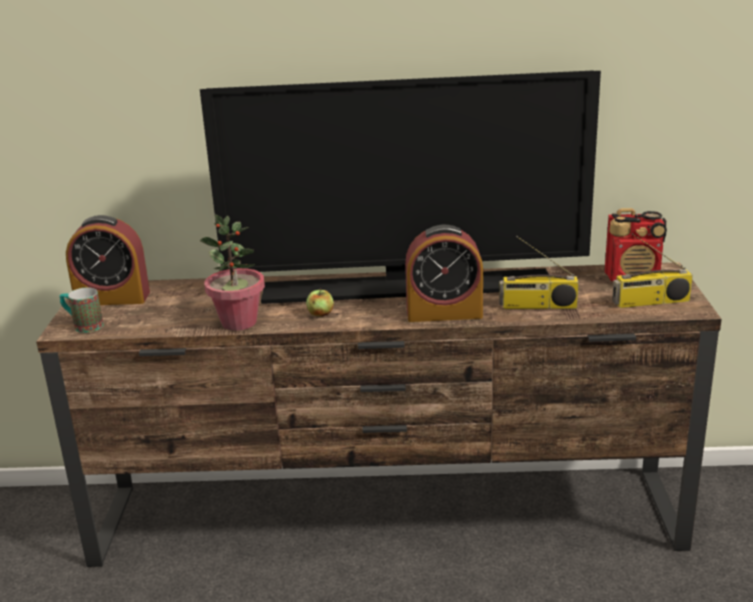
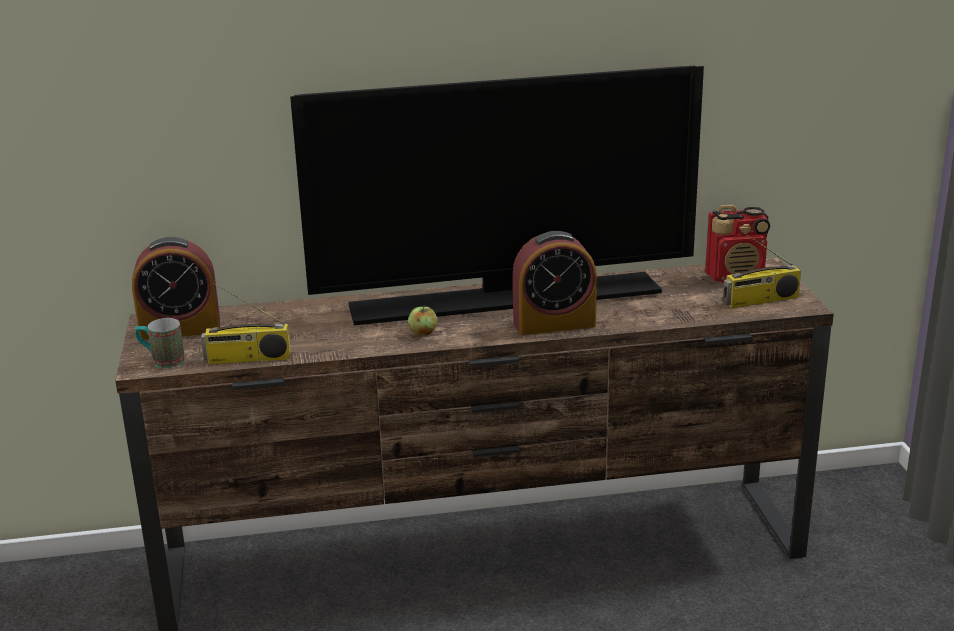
camera: 10 degrees left, 0 degrees up
potted plant [200,215,265,331] -> none
radio [499,236,579,309] -> radio moved to [201,283,291,364]

